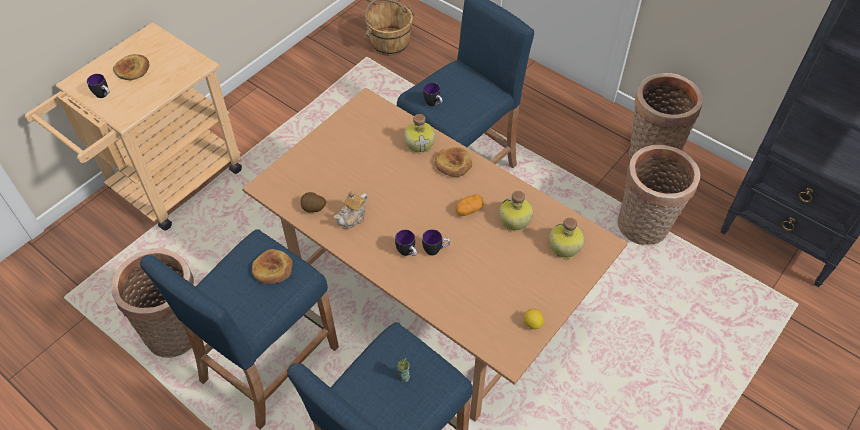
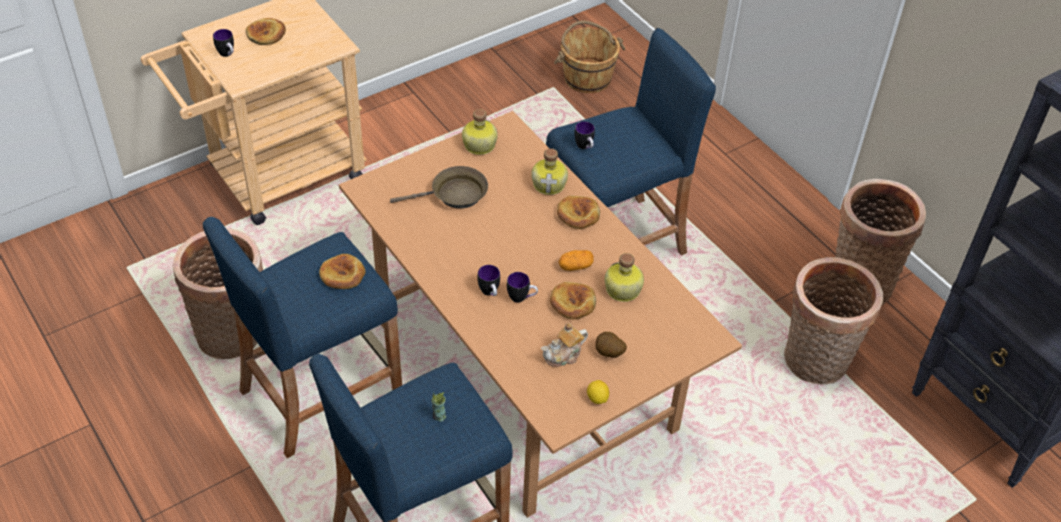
camera: 15 degrees right, 5 degrees down
potato [301,192,326,212] -> potato moved to [595,332,627,358]
teapot [334,191,368,229] -> teapot moved to [541,323,588,367]
bottle [549,217,584,259] -> bottle moved to [462,109,498,155]
none -> brown frying pan [390,166,488,209]
none -> bread [550,282,596,320]

